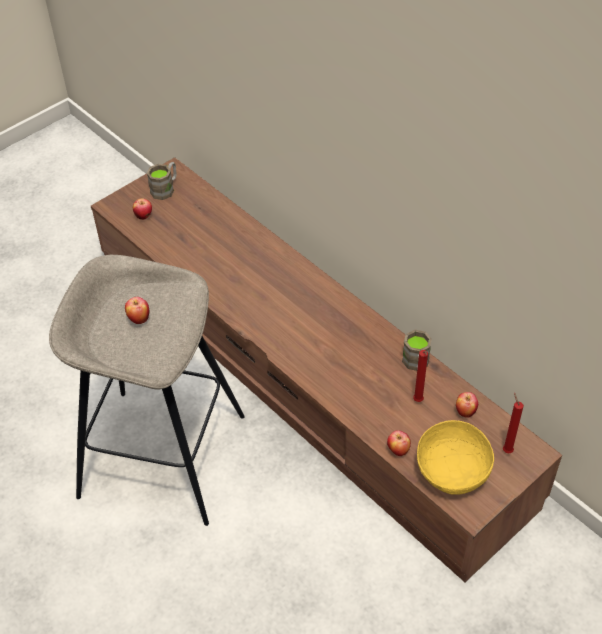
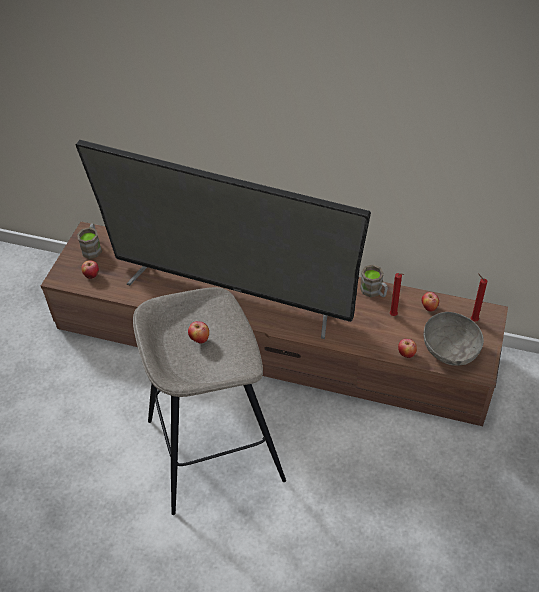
camera: 30 degrees left, 0 degrees up
yellow bowl [417,420,494,495] -> grey bowl [423,312,484,366]
none -> television [76,140,371,339]

